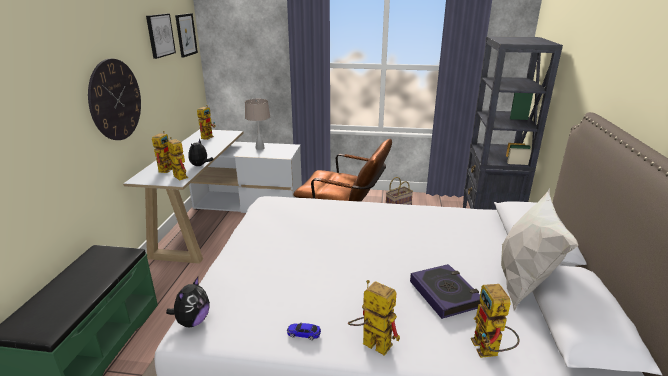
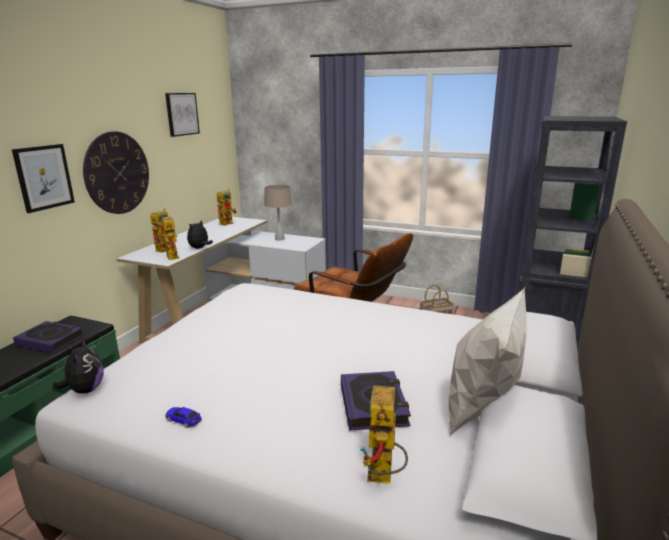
camera: 15 degrees right, 5 degrees down
plush toy [166,277,210,328] -> plush toy turned 45 degrees counterclockwise [53,339,104,393]
picture [175,13,198,58] -> picture moved to [12,144,75,213]
toy robot [348,280,400,356] -> none
none -> book [13,321,84,353]

